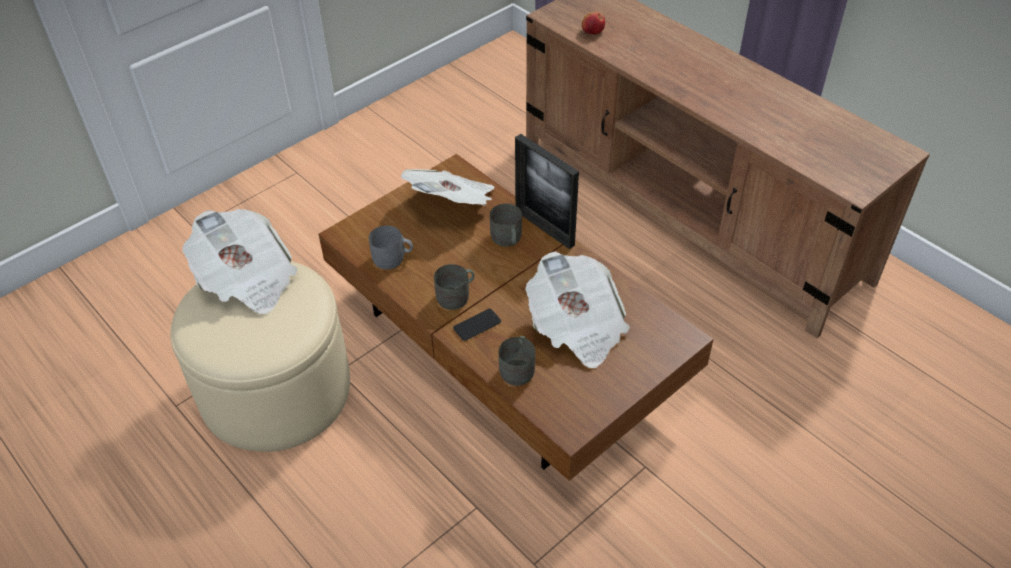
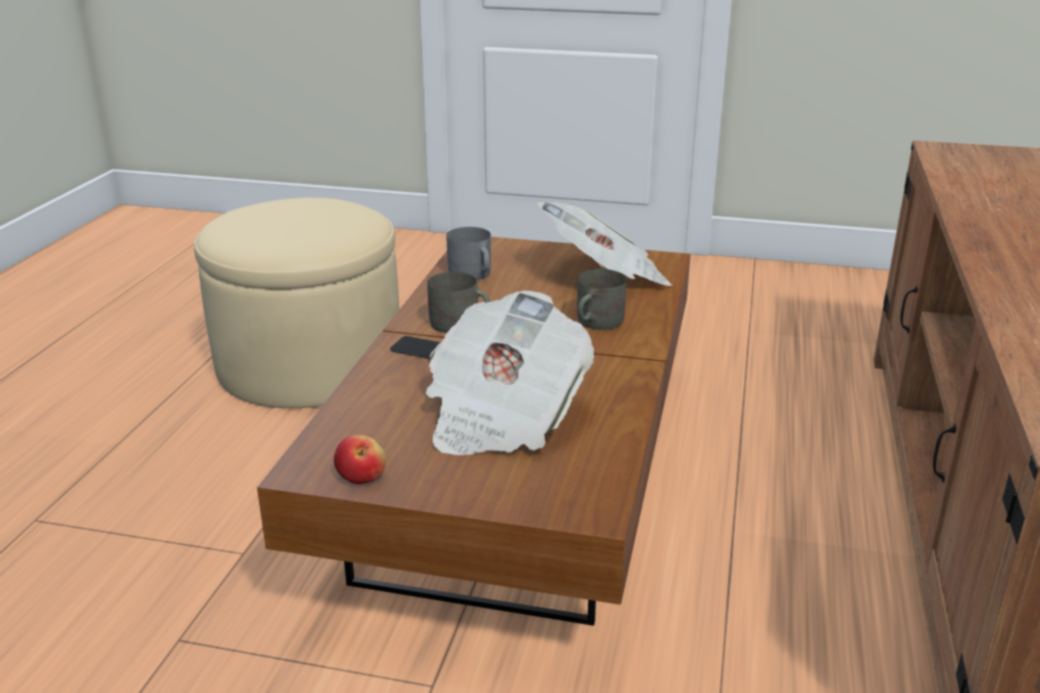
camera: 55 degrees right, 20 degrees down
newspaper [183,209,298,314] -> none
grey mug [499,336,535,386] -> none
picture frame [515,134,579,249] -> none
apple [582,11,605,34] -> apple moved to [334,435,386,484]

